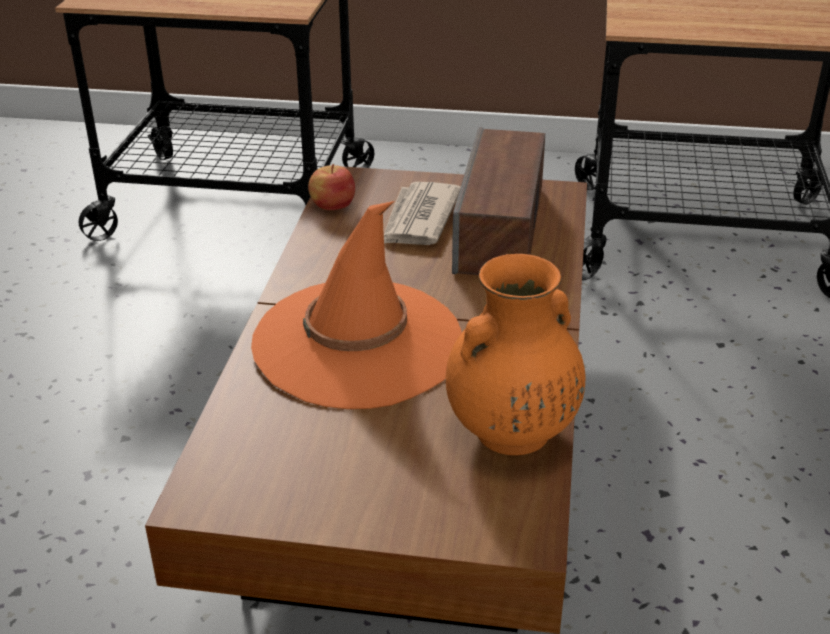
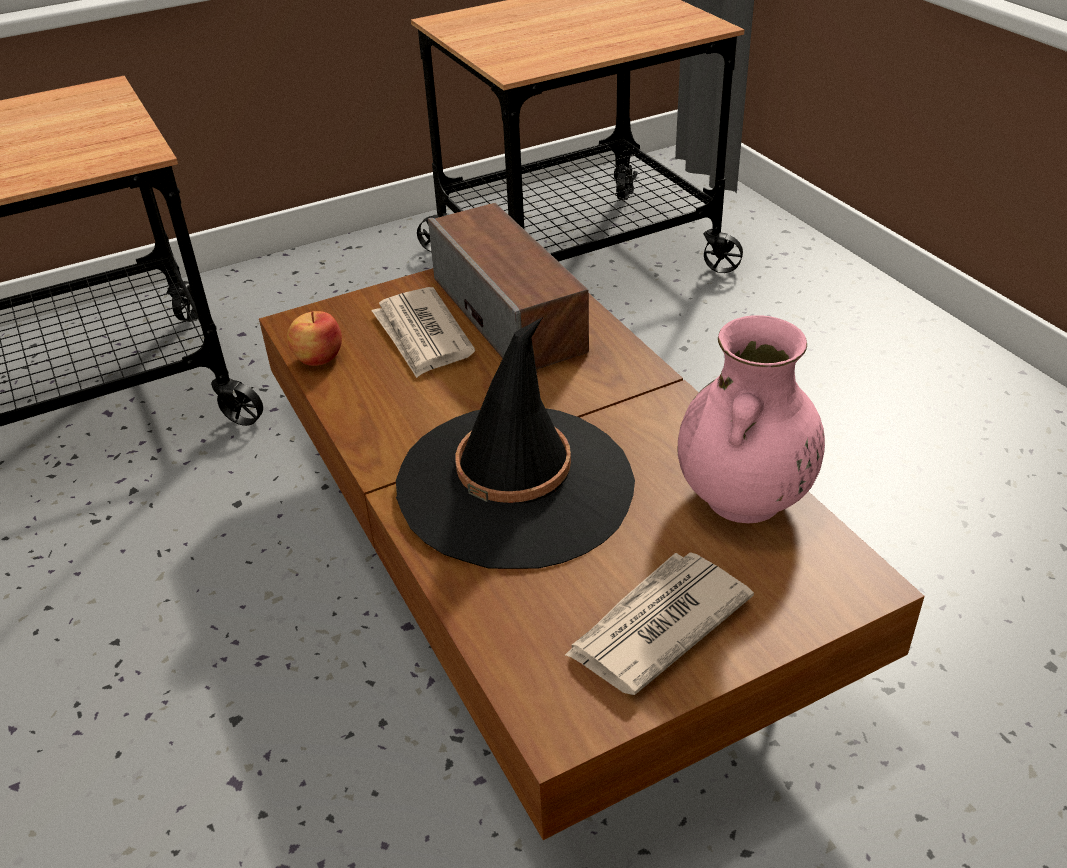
camera: 35 degrees left, 5 degrees up
orange hat [251,201,462,409] -> black hat [396,317,635,569]
orange vase [446,254,586,455] -> pink vase [678,315,825,523]
none -> newspaper [565,552,754,695]

